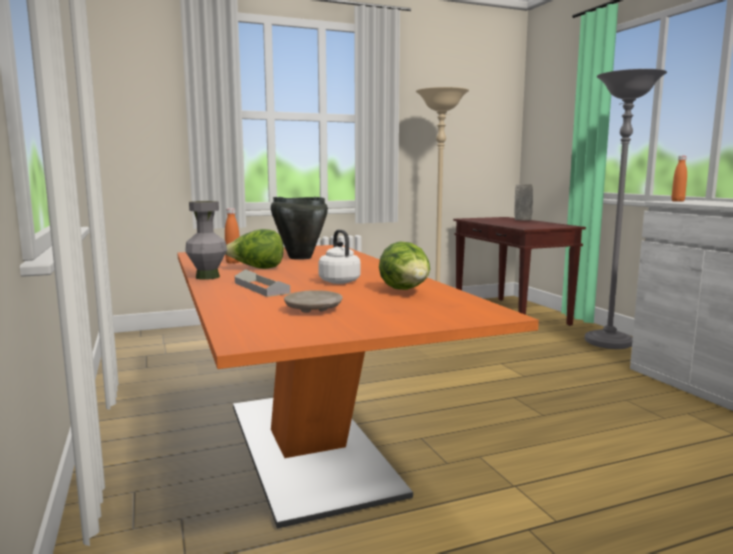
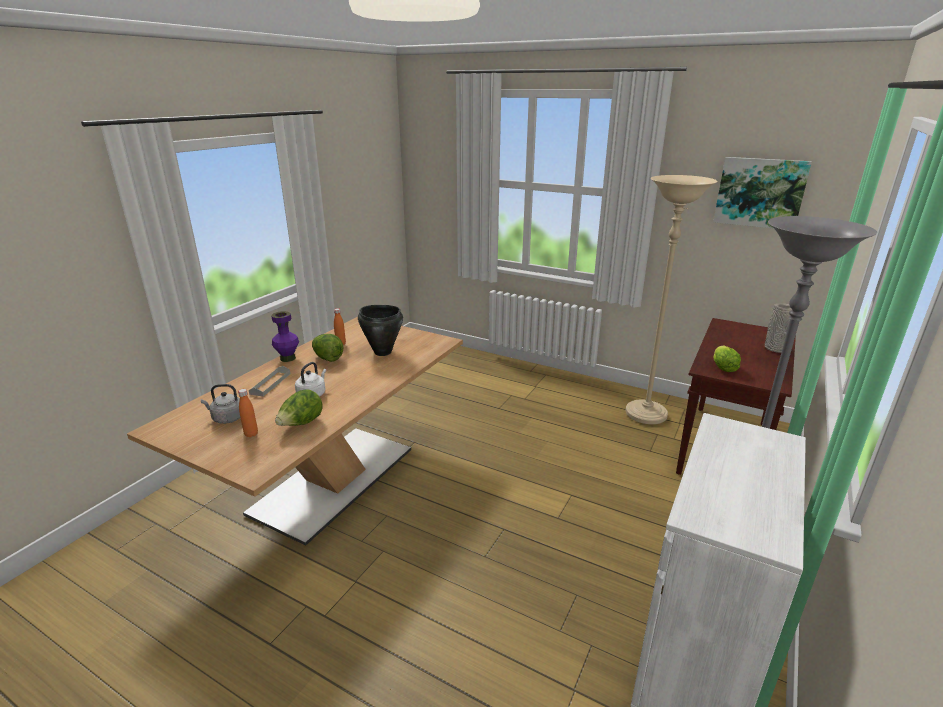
camera: 50 degrees right, 15 degrees up
orange dining table [177,245,539,528] -> beige dining table [127,317,463,546]
grey vase [186,201,227,280] -> purple vase [271,311,299,362]
beige plate [284,290,343,313] -> grey kettle [201,384,240,424]
orange bottle [672,156,687,202] -> orange bottle moved to [238,389,258,437]
none -> picture [713,157,812,229]
none -> lettuce [713,346,741,372]

